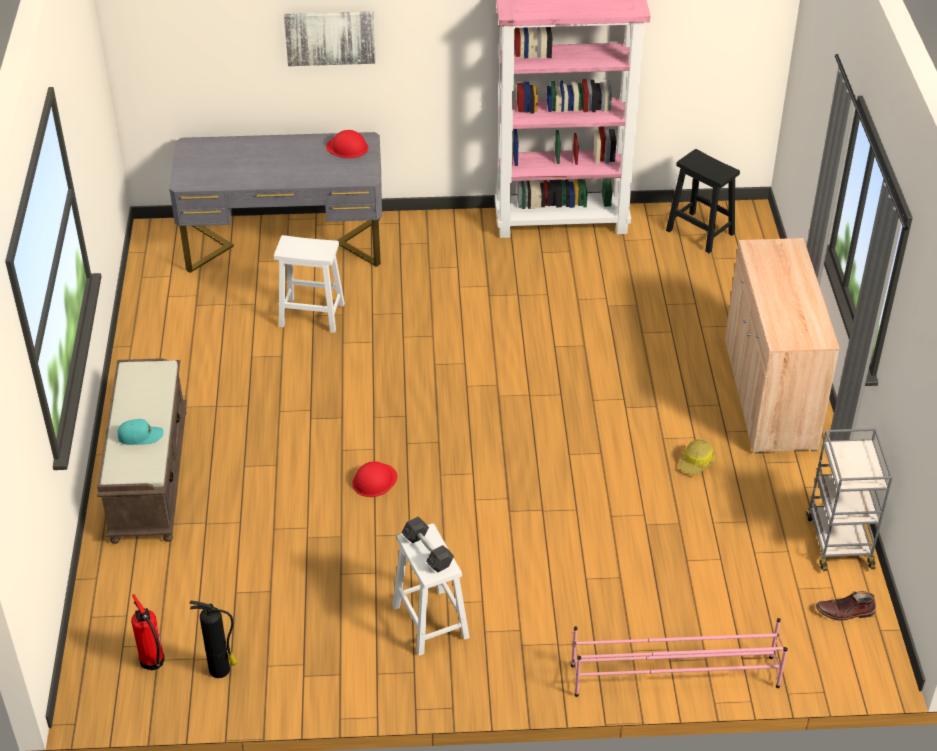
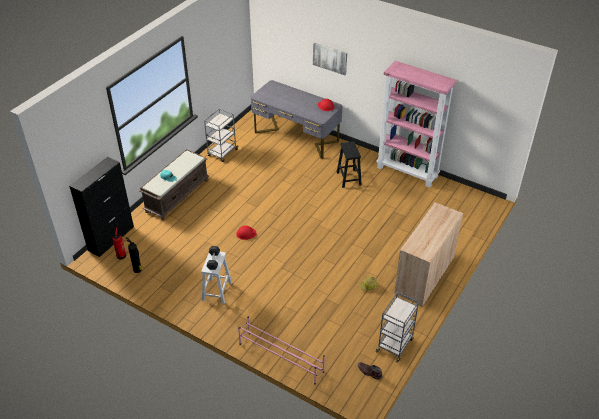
camera: 35 degrees right, 0 degrees up
white stool [274,235,345,333] -> none
black stool [666,149,740,253] -> black stool moved to [337,141,362,188]
none -> black cabinet [69,157,134,257]
none -> grey cart [204,109,238,162]

